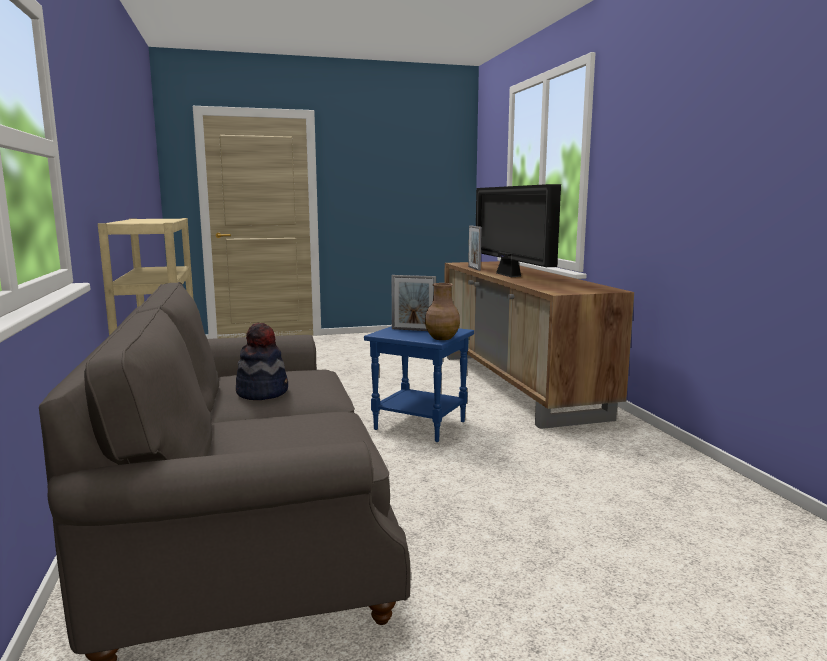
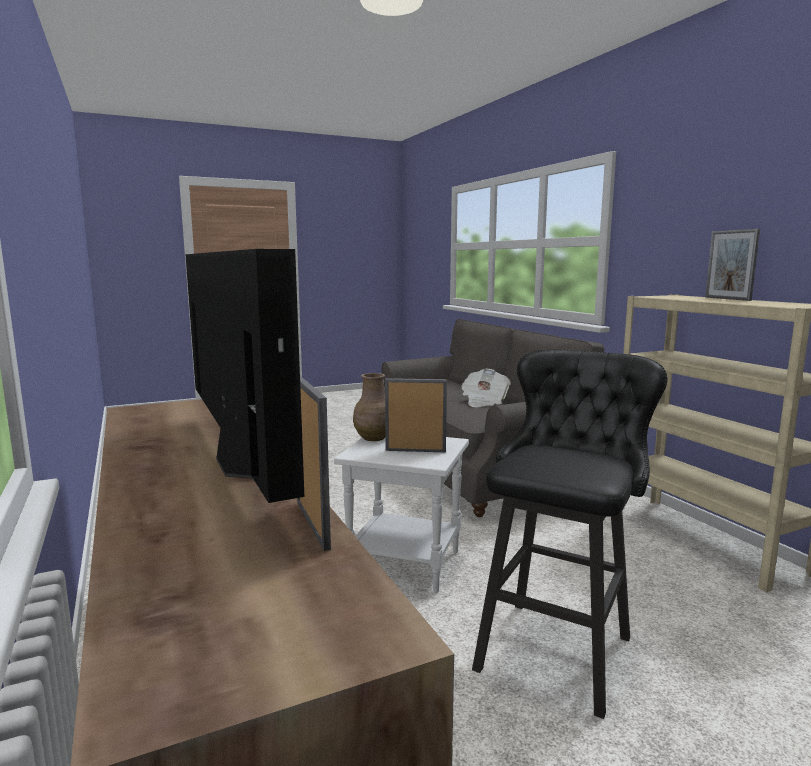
camera: 170 degrees right, 0 degrees up
hat [236,323,288,400] -> newspaper [461,369,511,407]
blue side table [364,326,474,442] -> white side table [334,437,469,593]
none -> black stool [472,349,668,719]
none -> picture frame [705,229,760,301]

